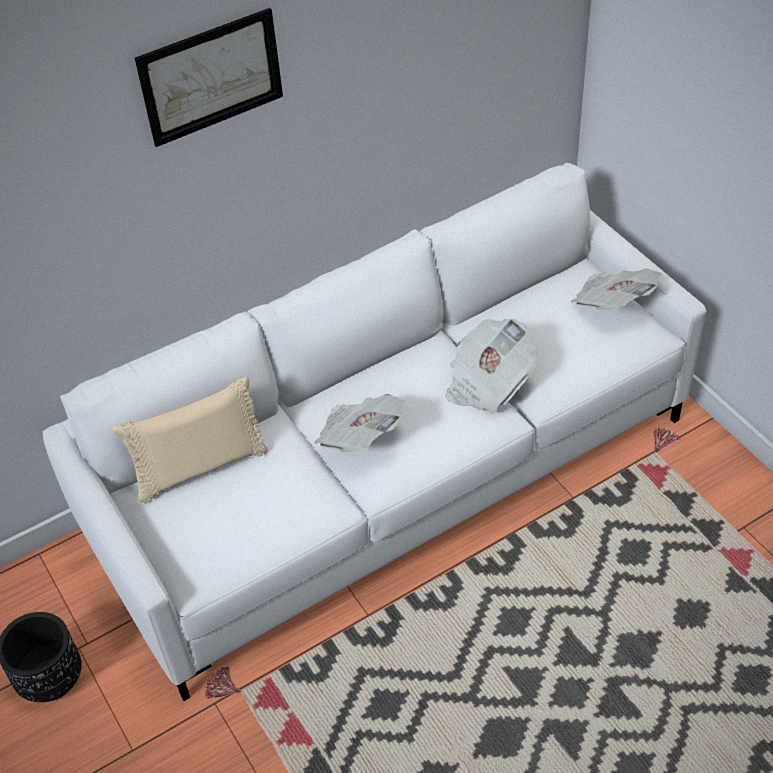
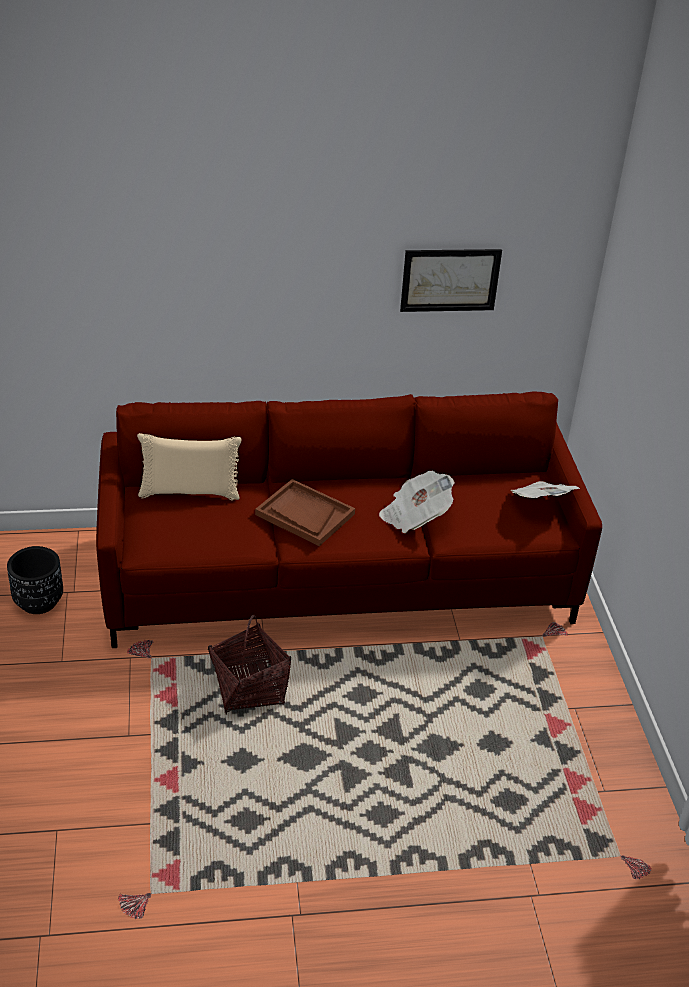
camera: 20 degrees right, 10 degrees down
white sofa [43,163,707,701] -> red sofa [96,391,602,648]
picture [135,8,283,147] -> picture moved to [400,249,502,312]
newspaper [314,394,405,452] -> brown tray [255,479,355,546]
none -> basket [208,615,291,715]

